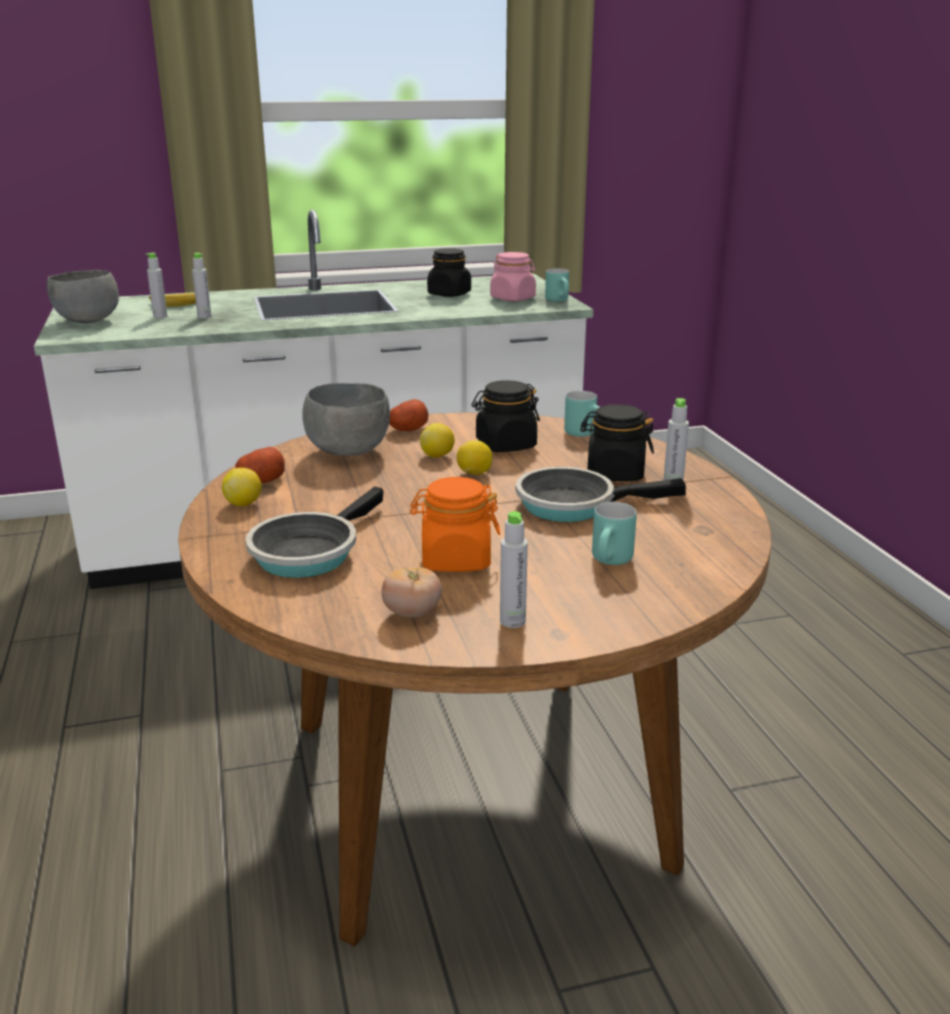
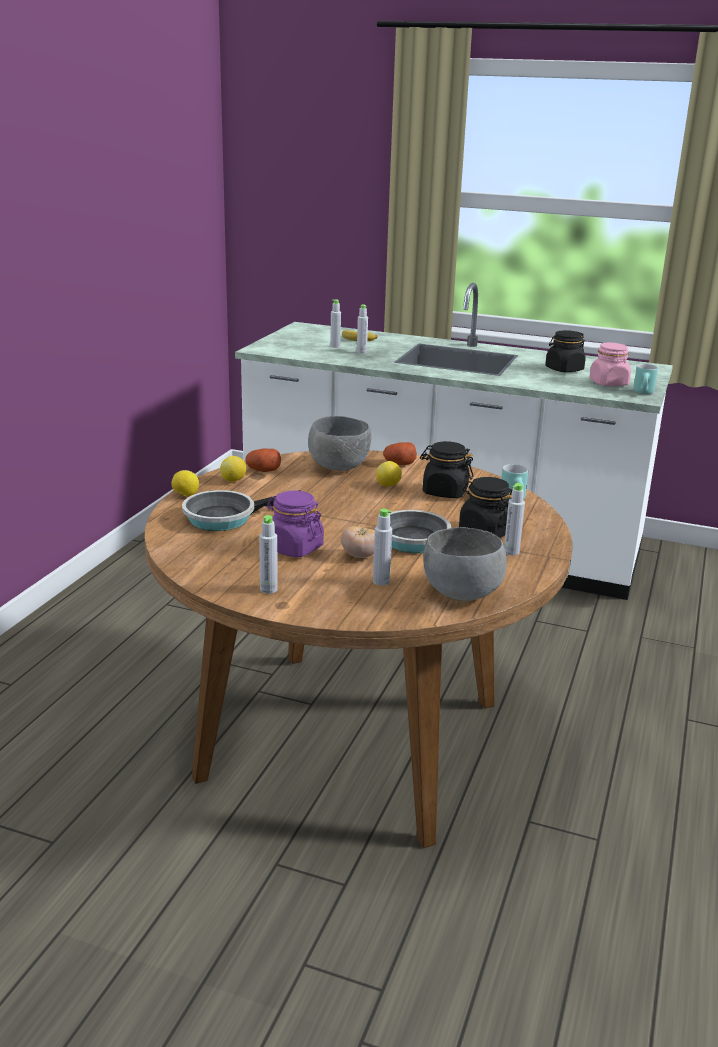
camera: 35 degrees right, 0 degrees up
grey bowl [47,270,119,324] -> grey bowl moved to [423,527,507,601]
tomato [381,568,442,617] -> tomato moved to [341,526,375,558]
orange jar [410,477,500,572] -> purple jar [267,491,324,558]
lemon [457,440,492,475] -> lemon moved to [171,470,199,497]
turquoise mug [592,502,637,565] -> grey bottle [373,509,392,586]

